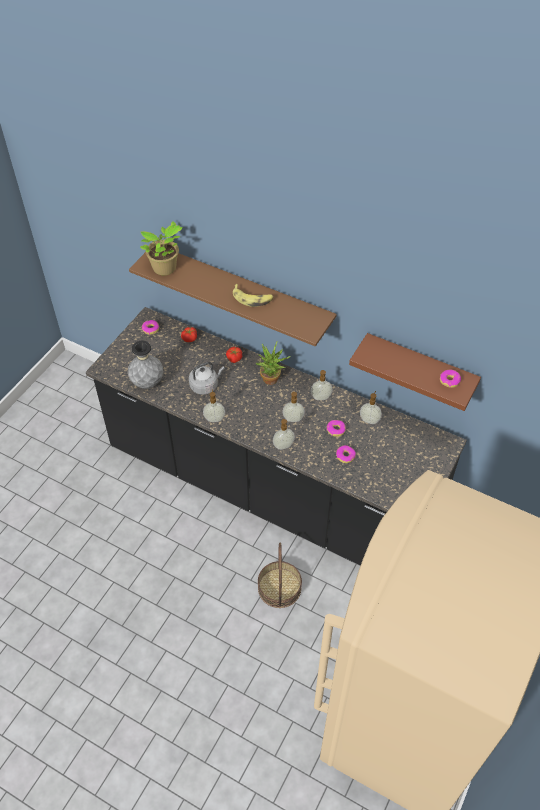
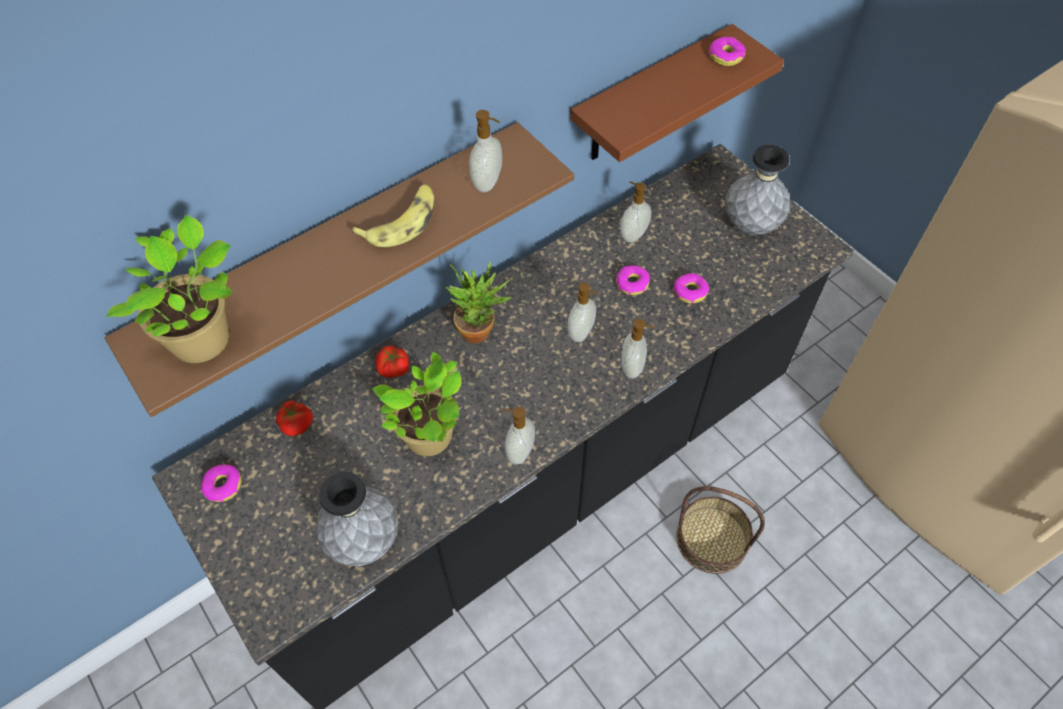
camera: 65 degrees left, 5 degrees up
grey kettle [189,362,225,395] -> potted plant [372,352,462,456]
soap dispenser [311,370,332,400] -> soap dispenser moved to [469,110,502,192]
none -> grey vase [725,145,791,235]

